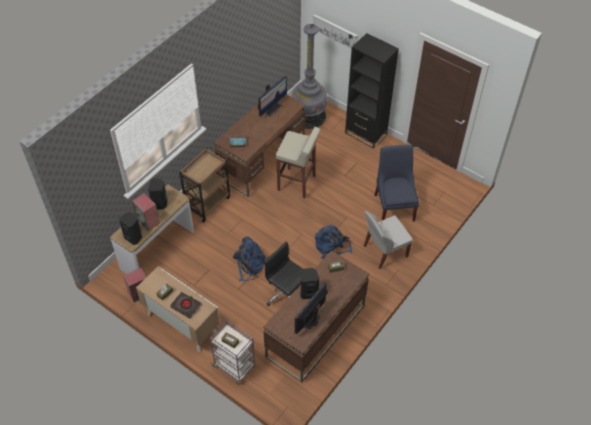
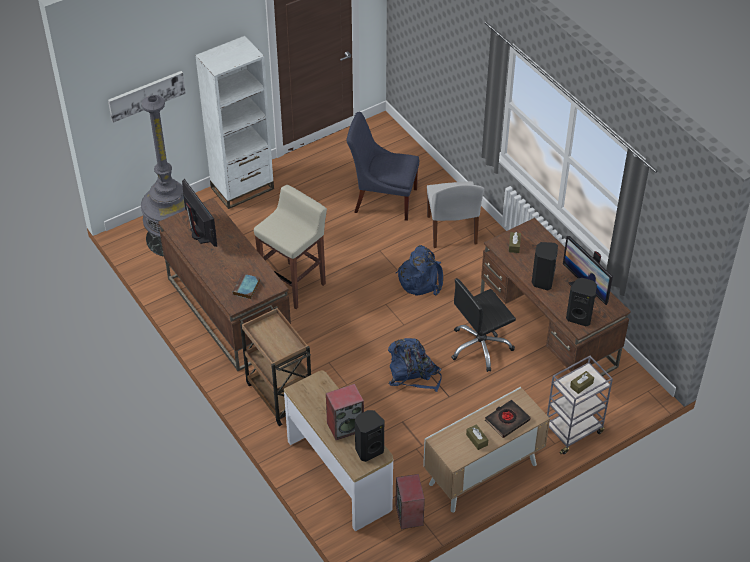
camera: 70 degrees left, 5 degrees down
black speaker [148,178,168,210] -> black speaker moved to [566,278,597,327]
black bookcase [345,33,399,149] -> white bookcase [195,36,274,209]

